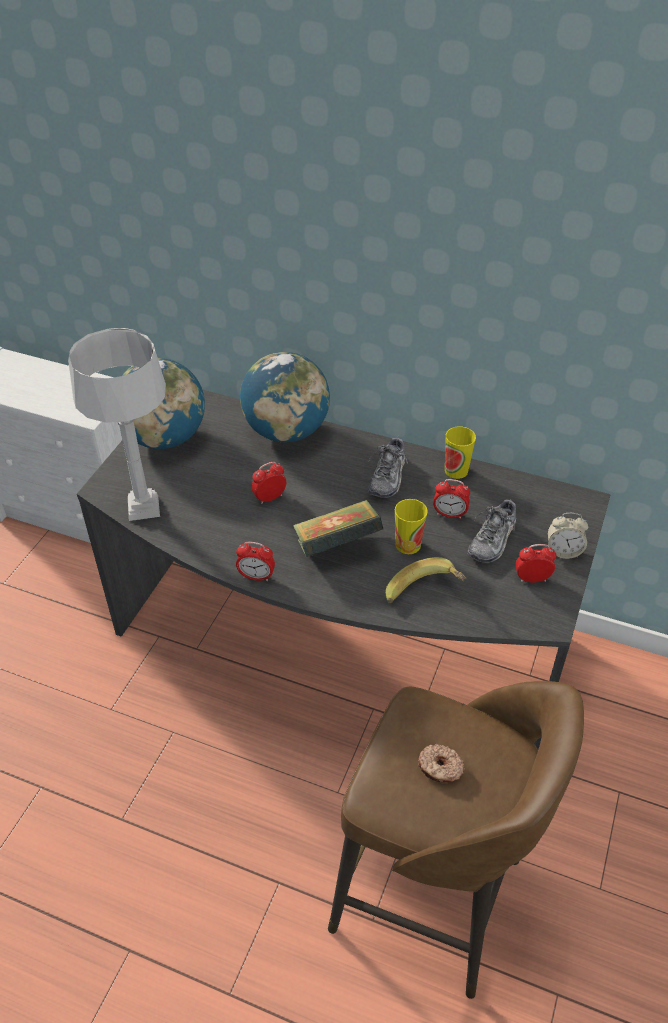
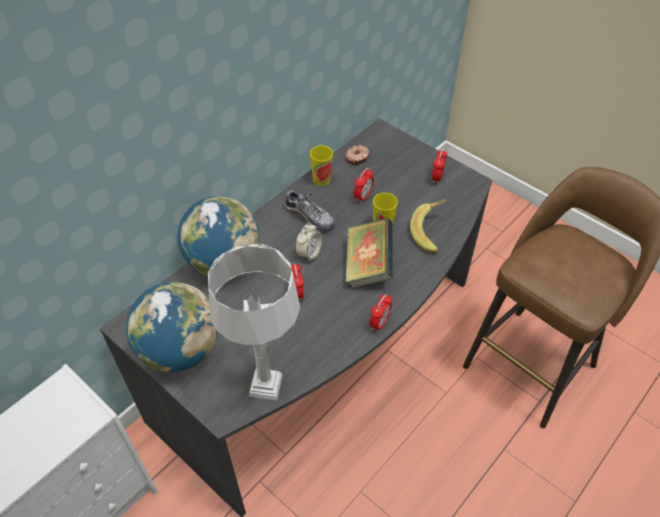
camera: 70 degrees left, 5 degrees up
donut [418,744,465,783] -> donut moved to [345,145,370,165]
shoe [467,498,516,563] -> none
alarm clock [548,513,589,559] -> alarm clock moved to [295,223,322,262]

